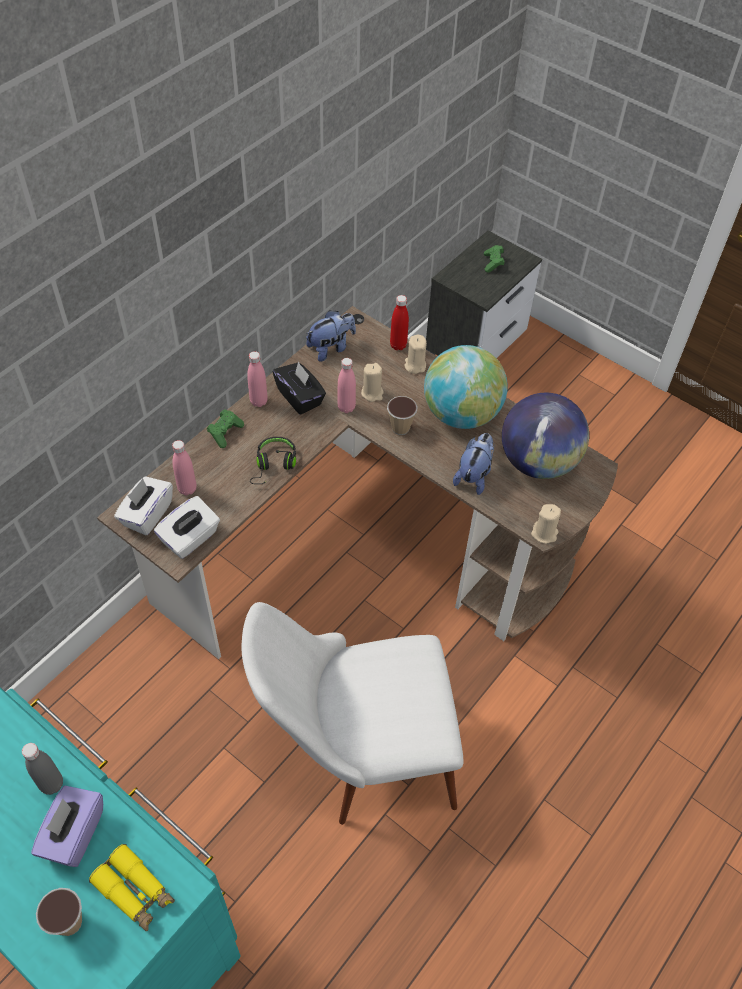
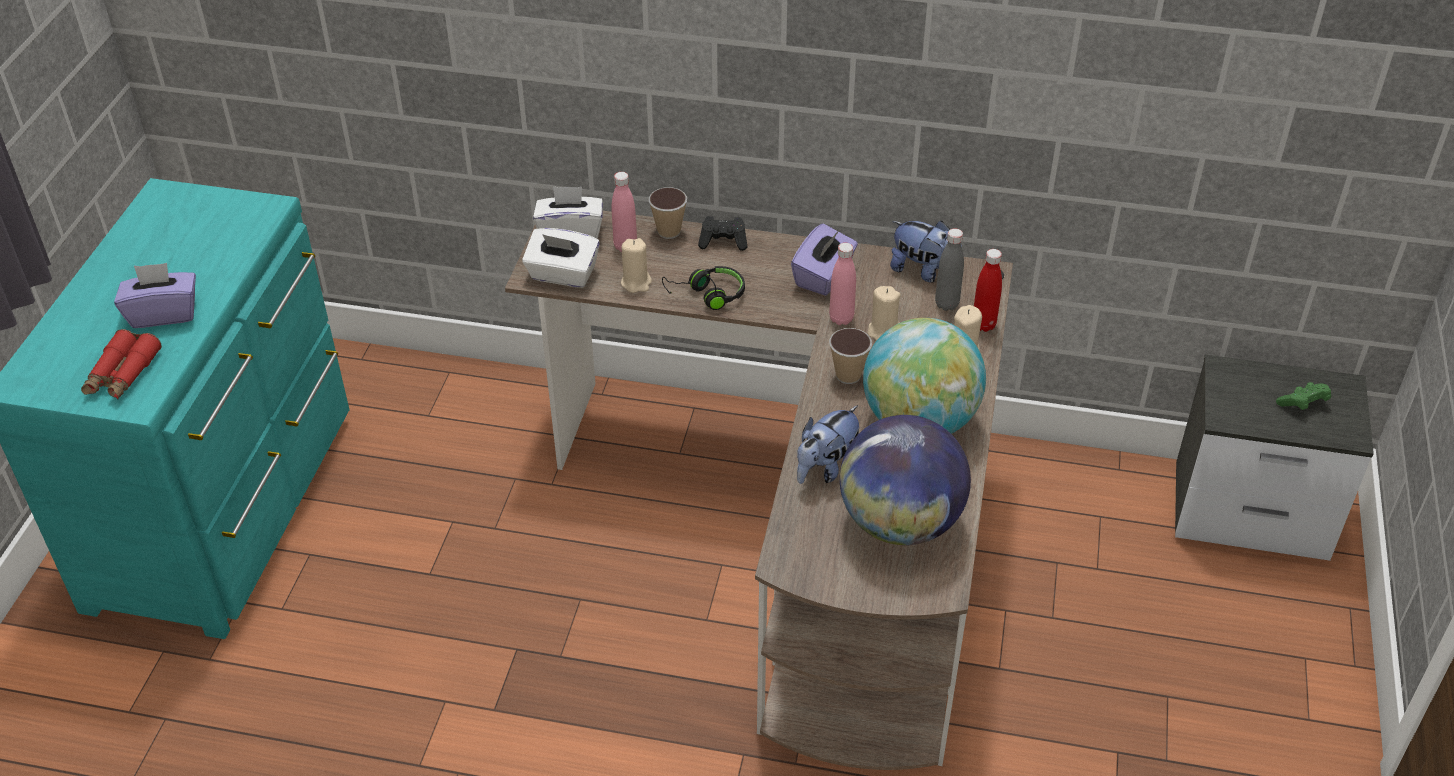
camera: 65 degrees right, 10 degrees down
grey bottle [22,743,63,795] -> grey bottle moved to [935,229,964,311]
cup [36,888,82,936] -> cup moved to [649,187,687,239]
yellow binoculars [89,844,175,931] -> red binoculars [81,329,162,400]
green game controller [207,409,244,448] -> black game controller [698,216,747,251]
white chair [242,602,463,825] -> none
pink bottle [247,351,268,407] -> none
black tissue box [273,361,326,415] -> purple tissue box [791,224,858,296]
plush toy [453,433,494,495] -> plush toy turned 135 degrees clockwise [797,405,859,484]
beige candle [531,504,561,544] -> beige candle moved to [621,238,652,293]

